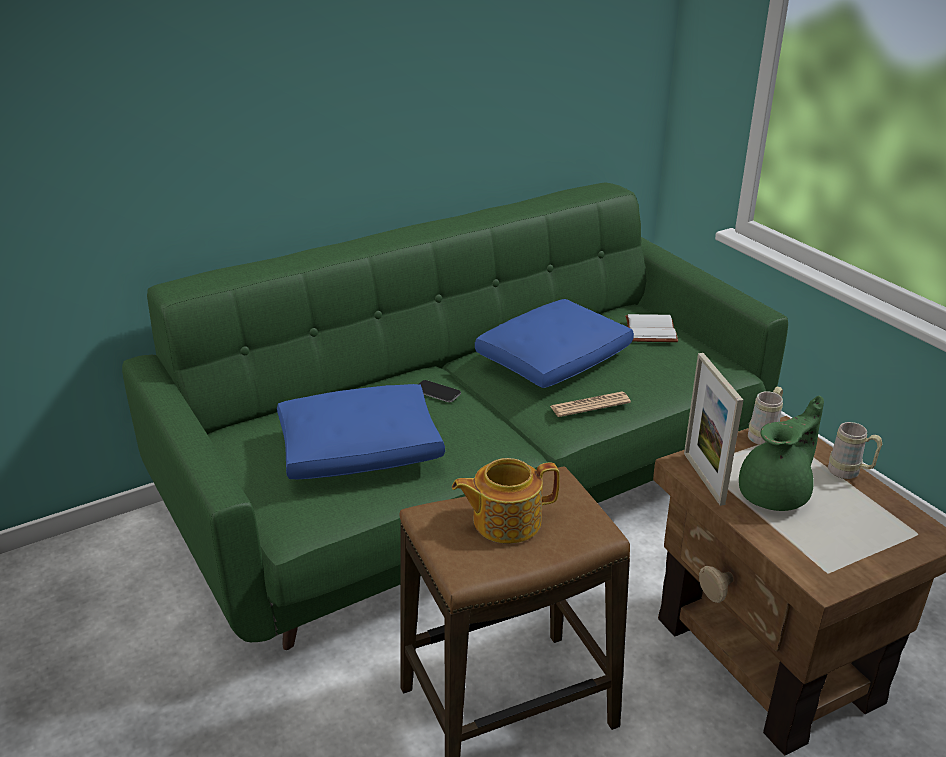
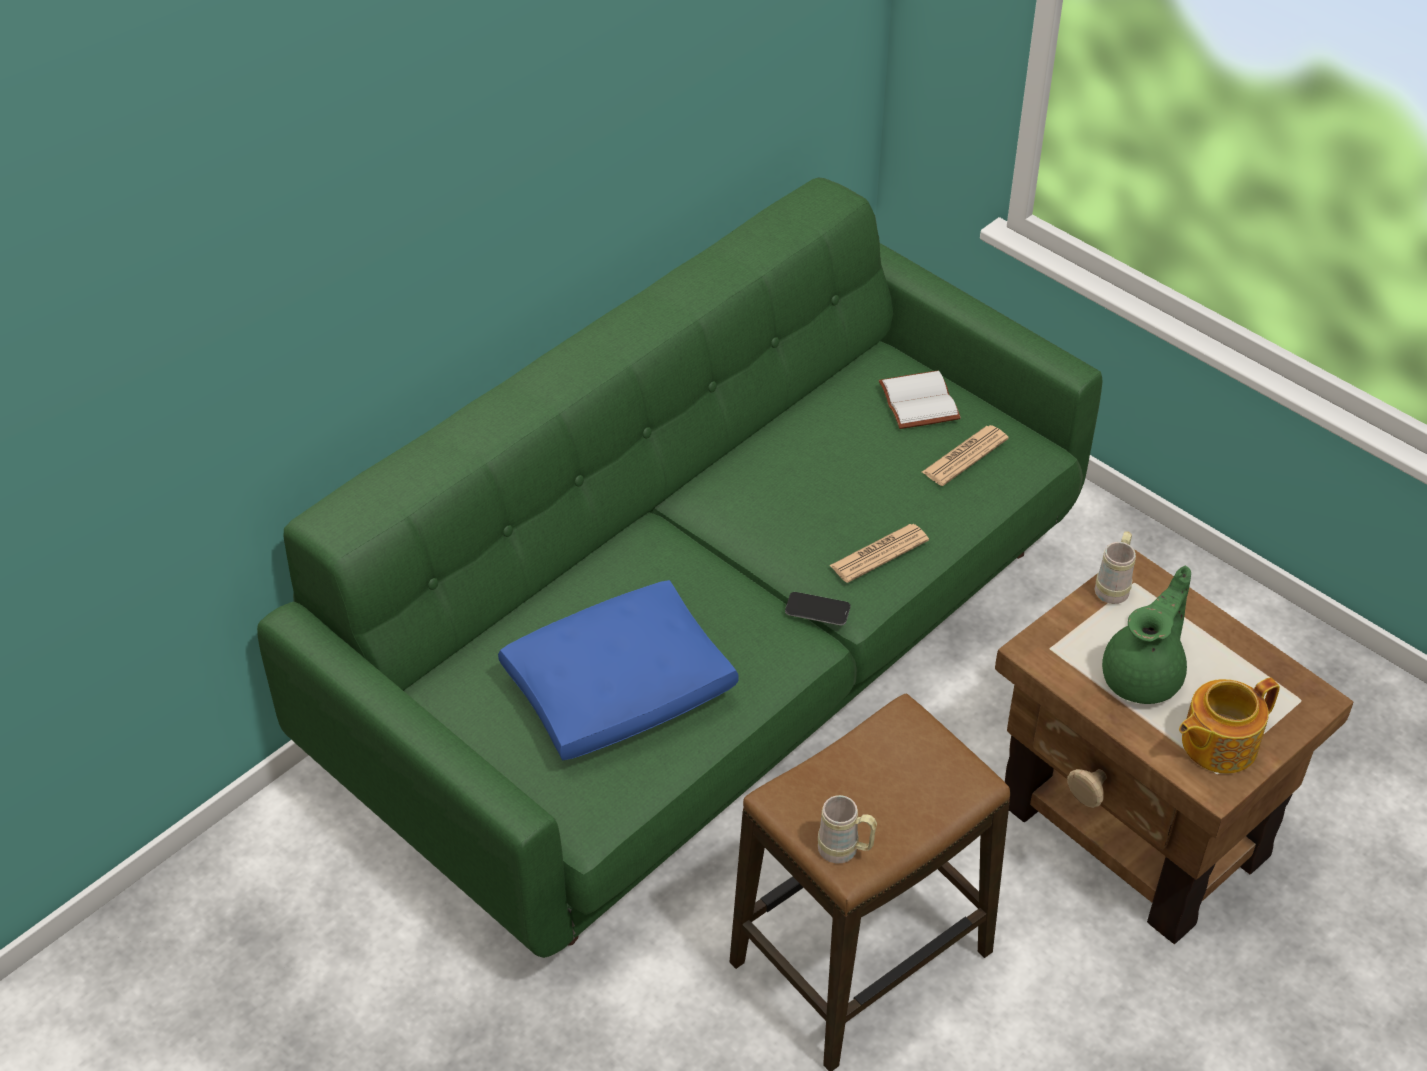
camera: 15 degrees left, 15 degrees up
phone [419,380,461,402] -> phone moved to [785,592,851,625]
teapot [452,458,560,543] -> teapot moved to [1179,677,1280,774]
blue pillow [475,299,634,388] -> none
picture frame [684,353,743,506] -> none
beige mug [828,422,882,479] -> beige mug moved to [818,795,877,863]
none -> newspaper [922,425,1009,486]

